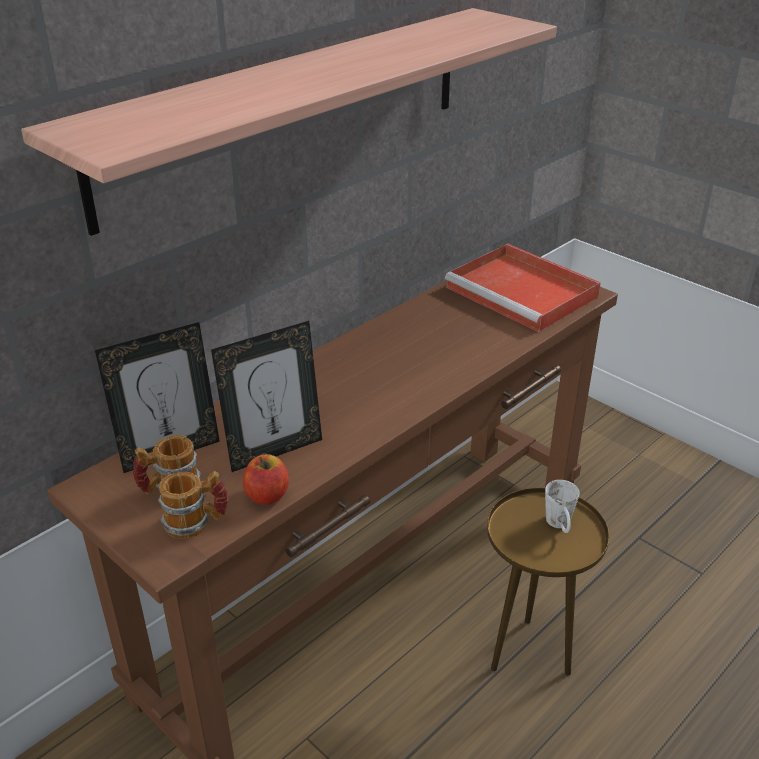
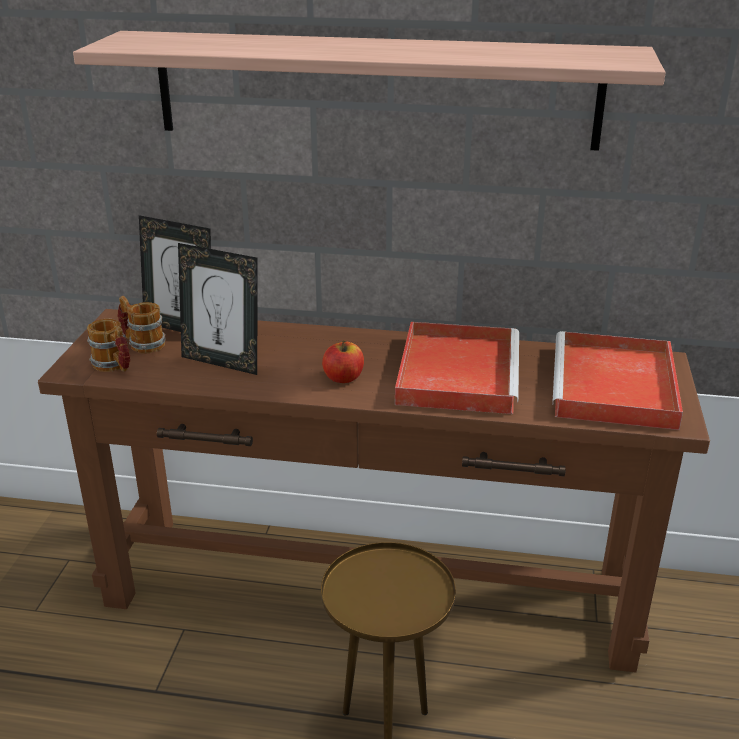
camera: 55 degrees right, 5 degrees down
apple [243,454,289,505] -> apple moved to [322,340,364,383]
white mug [545,480,580,533] -> none
none -> red tray [395,322,519,414]

